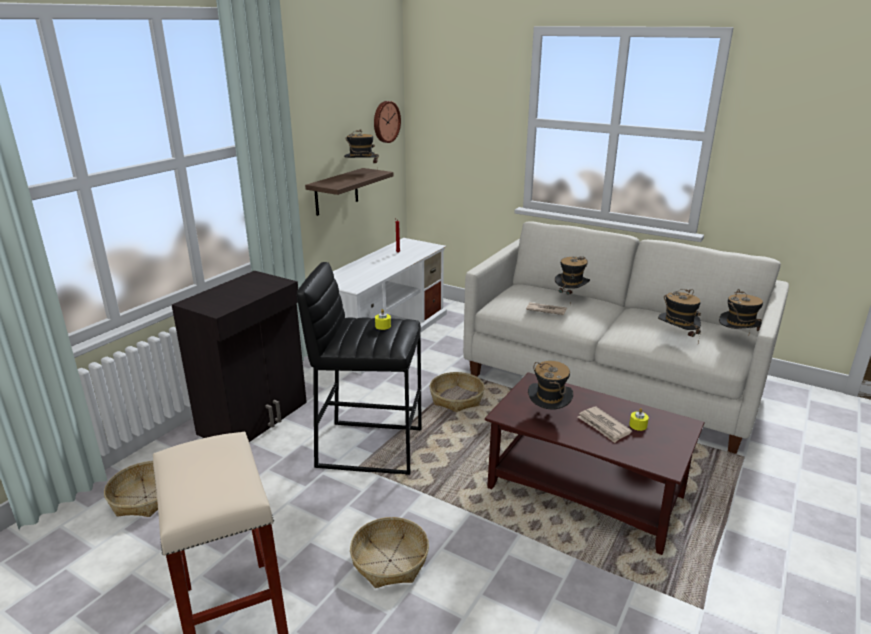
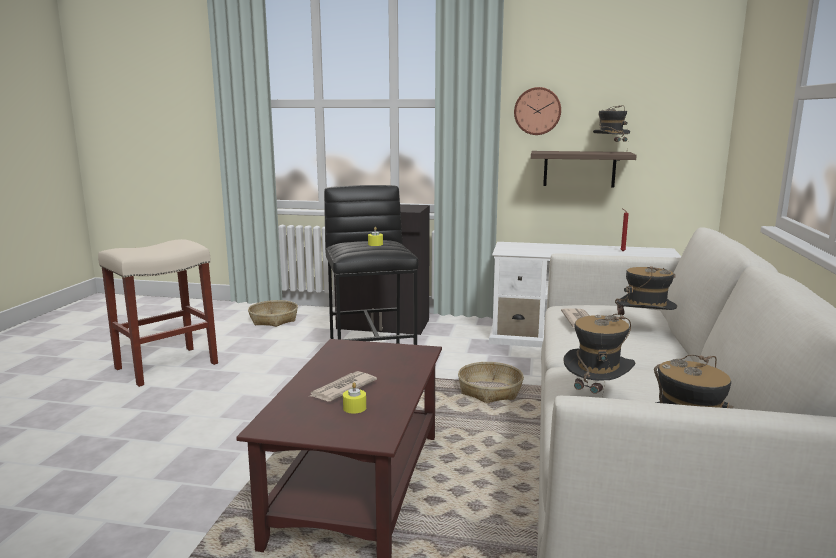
camera: 70 degrees right, 10 degrees down
basket [350,517,429,588] -> none
wall clock [374,101,401,143] -> wall clock moved to [514,87,561,135]
hat [528,361,573,409] -> none

